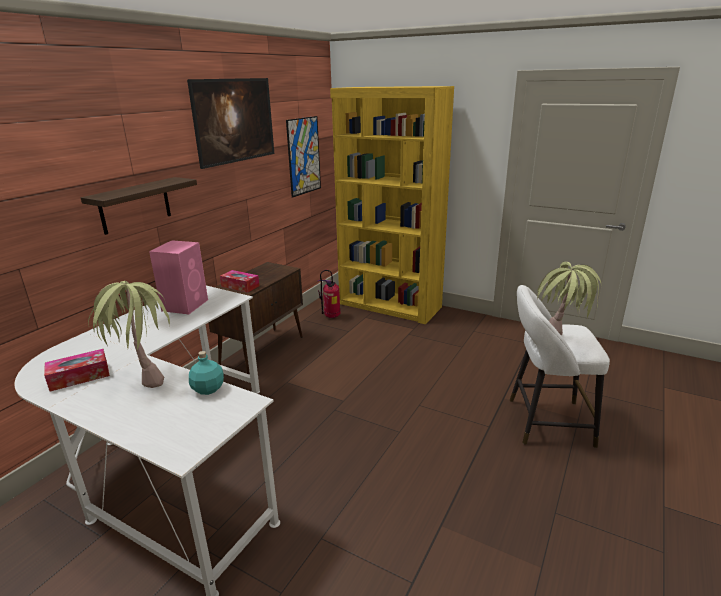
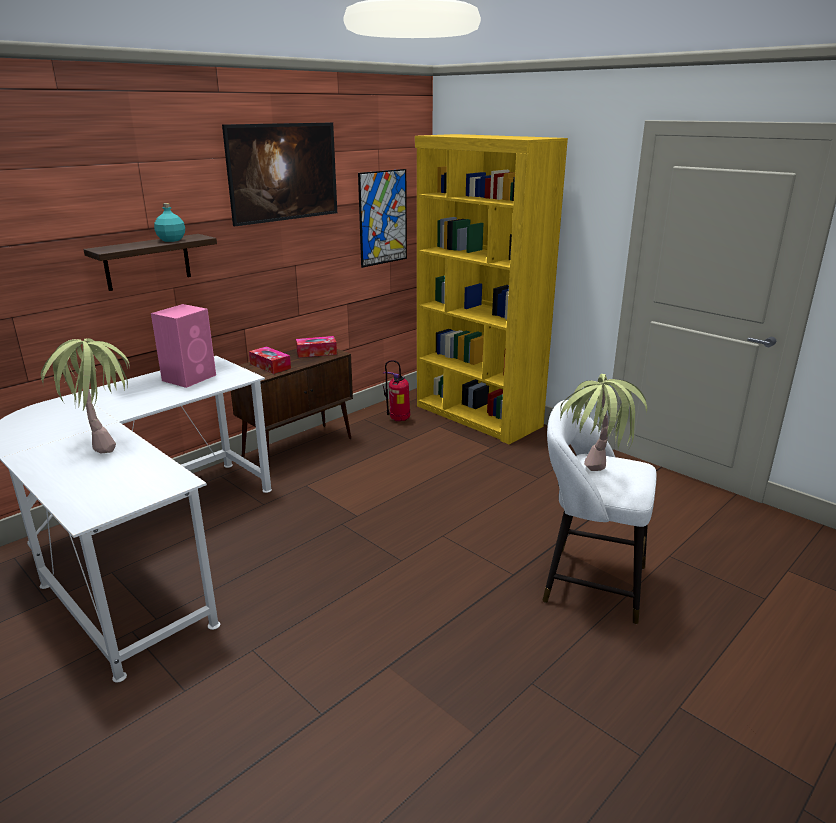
camera: 15 degrees right, 0 degrees up
tissue box [44,349,110,391] -> tissue box moved to [296,336,337,358]
turquoise bottle [189,351,224,395] -> turquoise bottle moved to [154,203,185,242]

